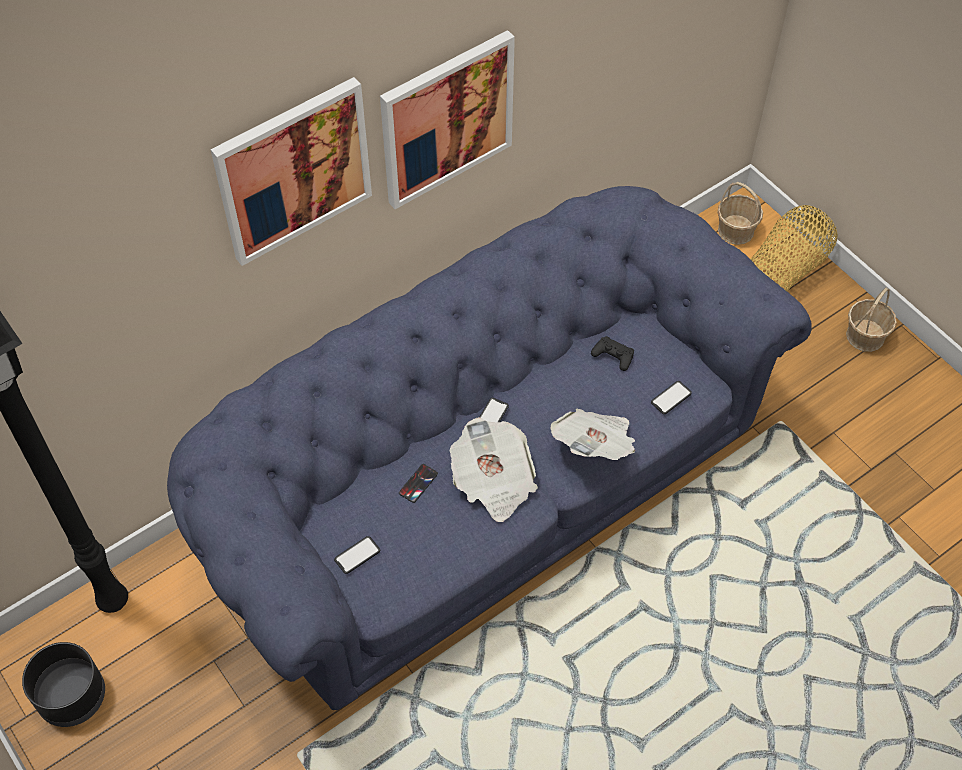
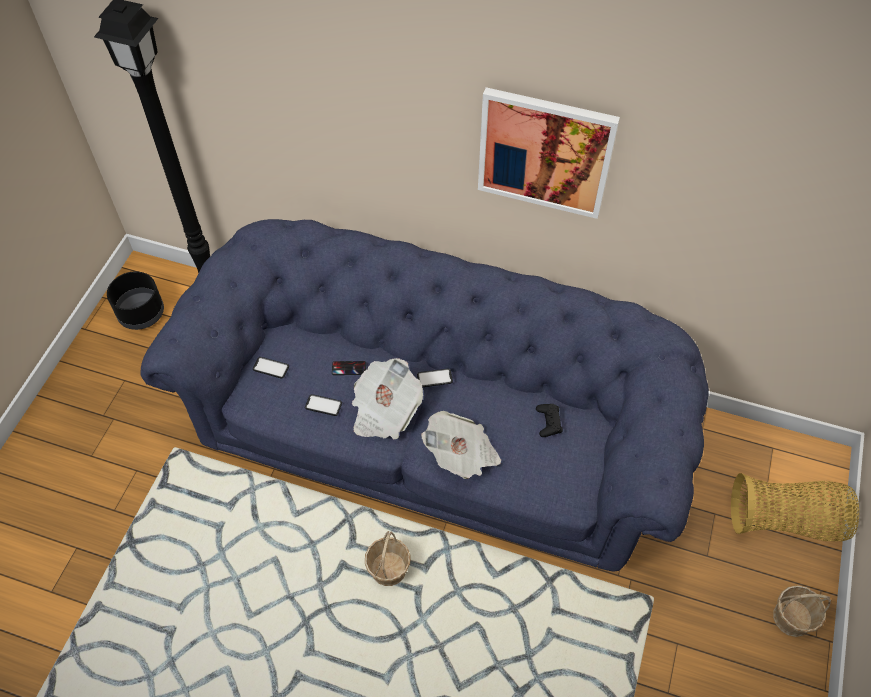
camera: 55 degrees right, 0 degrees up
picture [211,77,372,266] -> none
phone [651,381,692,414] -> phone moved to [305,394,342,416]
basket [718,182,763,245] -> basket moved to [365,531,410,586]

